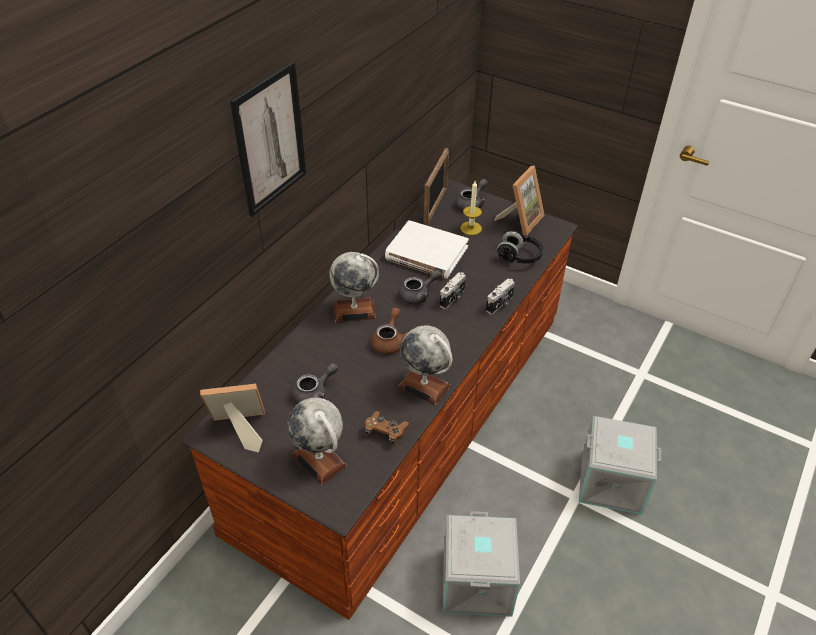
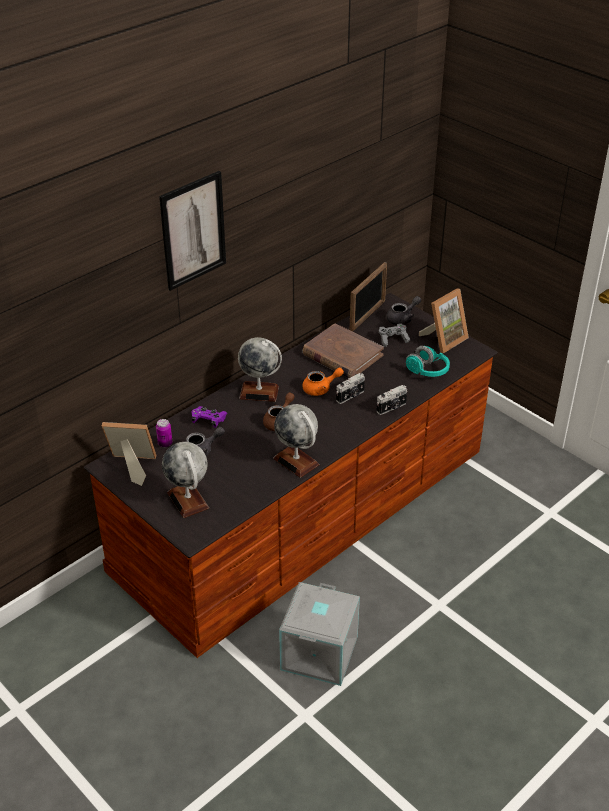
camera: 15 degrees right, 5 degrees down
brown game controller [365,411,409,445] -> none
white book [385,220,469,279] -> brown book [303,323,384,378]
grey teapot [399,270,441,305] -> orange teapot [302,368,344,396]
candle [461,181,482,235] -> grey game controller [379,323,410,347]
black headphones [497,231,543,263] -> turquoise headphones [406,346,450,377]
grey storage box [579,416,661,515] -> none
none -> can [156,419,172,447]
none -> purple game controller [192,406,227,428]

